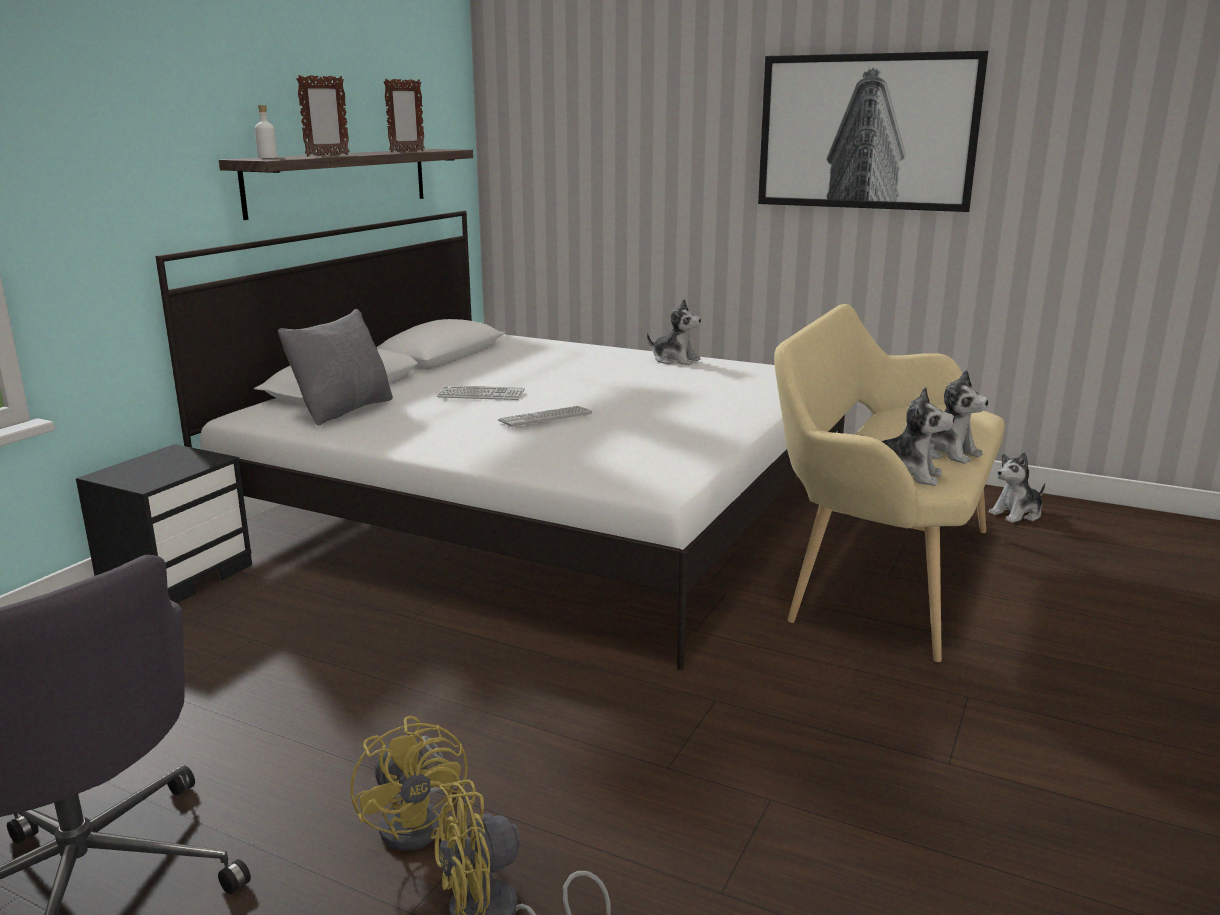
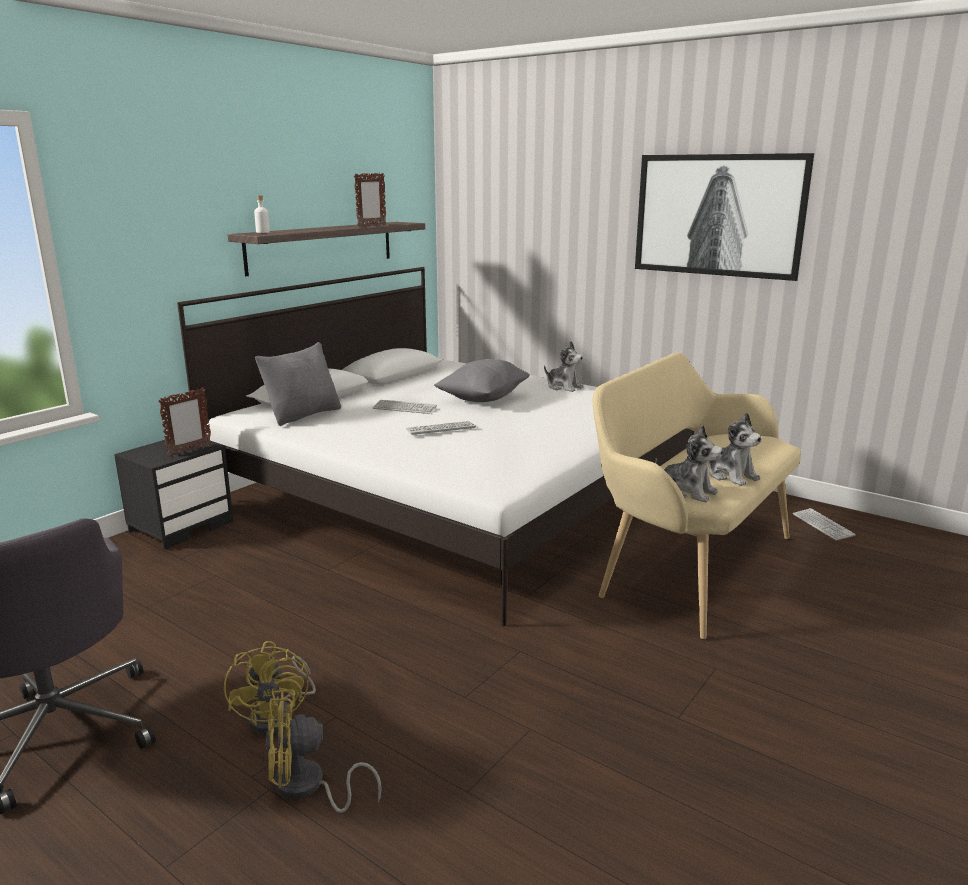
camera: 10 degrees right, 0 degrees up
picture frame [296,75,350,157] -> picture frame moved to [158,388,212,456]
plush toy [989,452,1045,523] -> keyboard [793,508,856,540]
none -> grey pillow [434,359,530,402]

